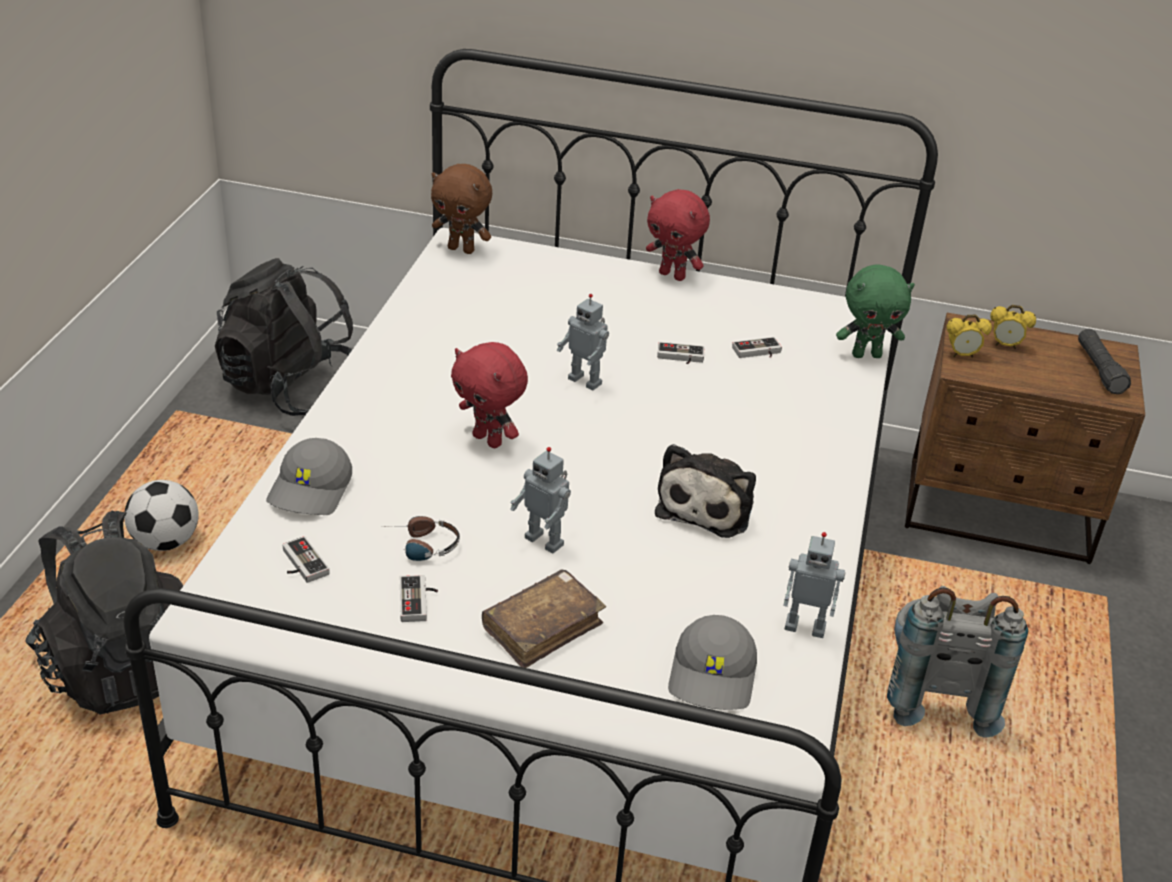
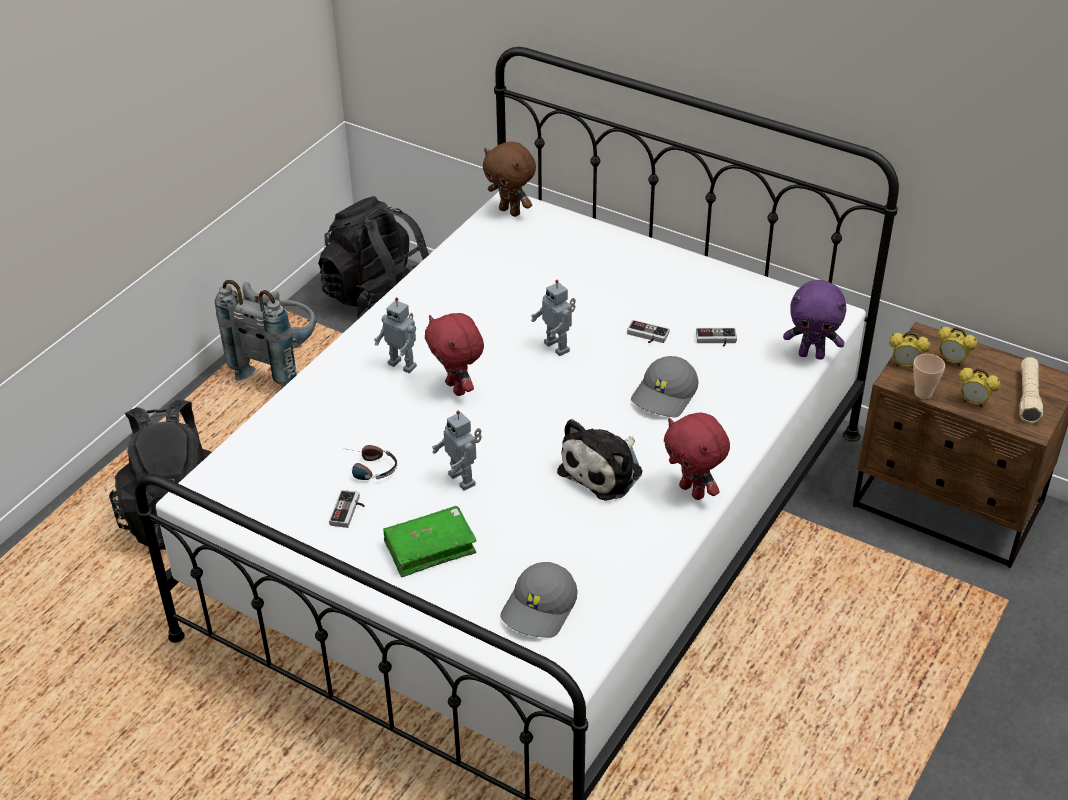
camera: 20 degrees right, 5 degrees up
football [124,480,199,551] -> none
grey cap [266,438,352,515] -> grey cap moved to [631,356,699,418]
game controller [282,536,330,583] -> none
brown book [482,569,606,668] -> green book [383,506,477,577]
red plush toy [646,189,710,281] -> red plush toy moved to [664,412,730,500]
toy robot [783,532,845,638] -> toy robot moved to [374,298,417,373]
green plush toy [836,264,915,358] -> purple plush toy [783,280,846,360]
grey backpack [887,586,1028,738] -> grey backpack moved to [215,280,316,389]
black flashlight [1078,329,1131,394] -> beige flashlight [1019,357,1043,424]
none -> cup [913,354,945,399]
none -> alarm clock [958,368,1000,408]

